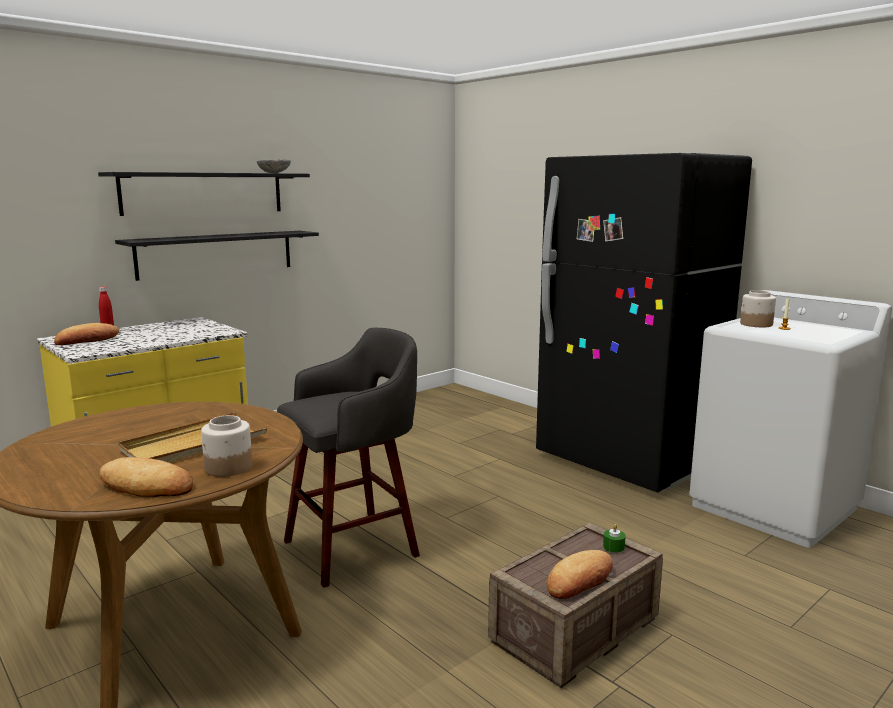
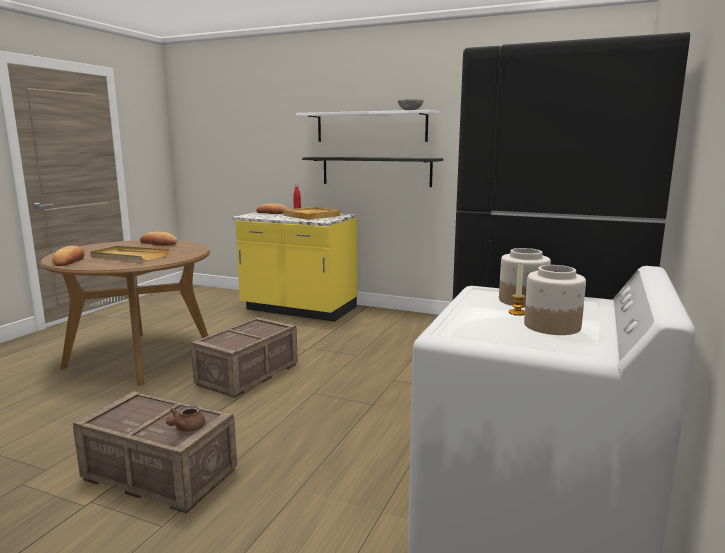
camera: 65 degrees right, 0 degrees up
black shelf [98,172,310,216] -> white shelf [296,110,439,142]
jar [201,415,252,477] -> jar moved to [524,265,586,335]
grey stool [277,328,420,588] -> crate [191,317,298,398]
bread [547,550,613,599] -> bread moved to [140,232,177,245]
green candle [603,524,625,553] -> brown teapot [166,406,205,432]
none -> beige tray [283,207,340,220]

